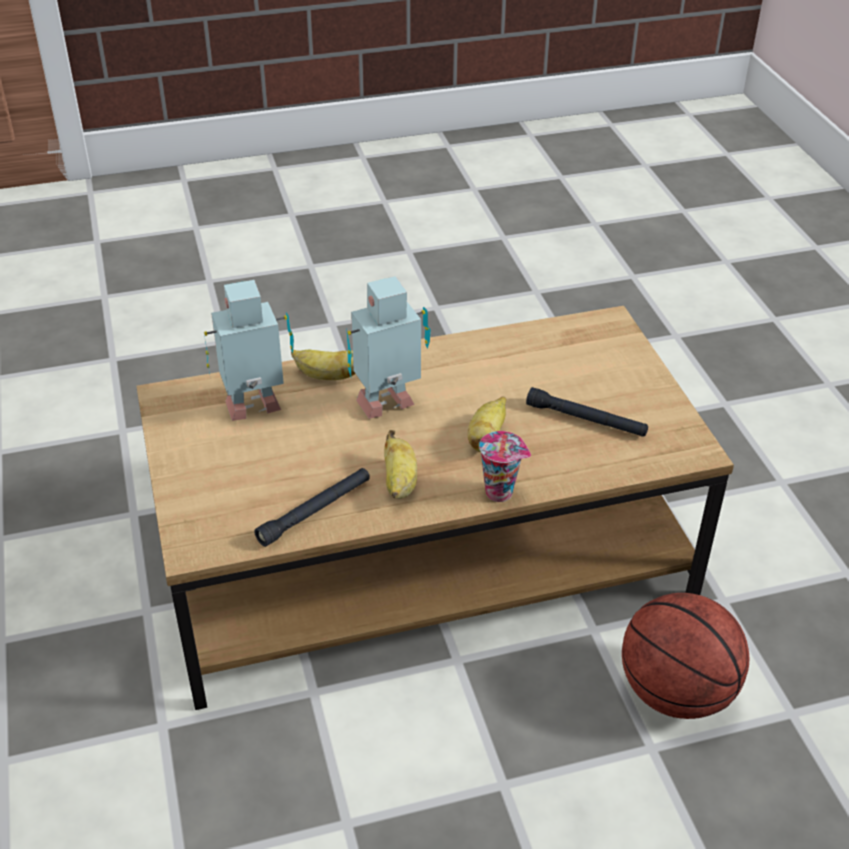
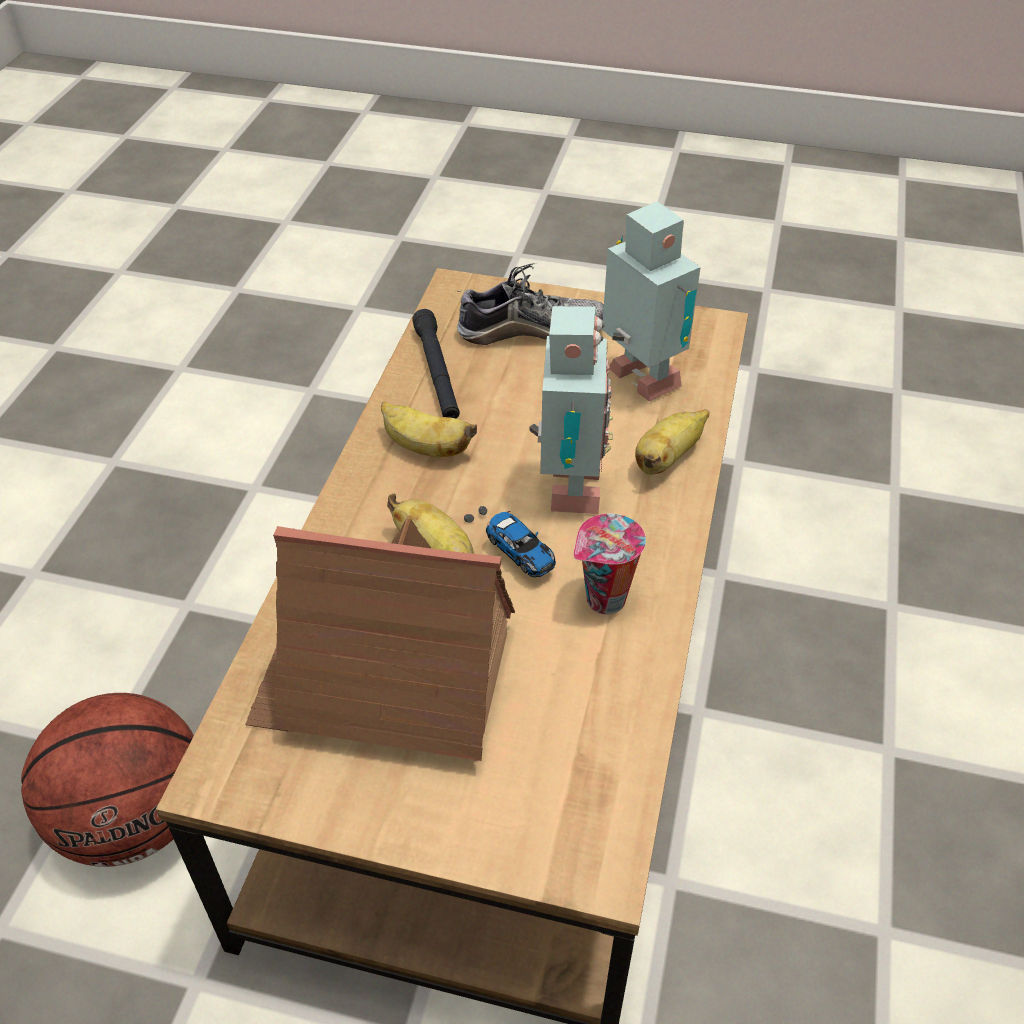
camera: 120 degrees right, 5 degrees up
toy robot [203,280,294,421] -> toy robot turned 45 degrees counterclockwise [602,201,701,401]
cup [479,431,531,502] -> cup moved to [573,513,646,614]
black flashlight [526,387,648,437] -> toy house [245,519,515,761]
none -> shoe [457,263,604,345]
none -> toy car [464,506,556,577]

